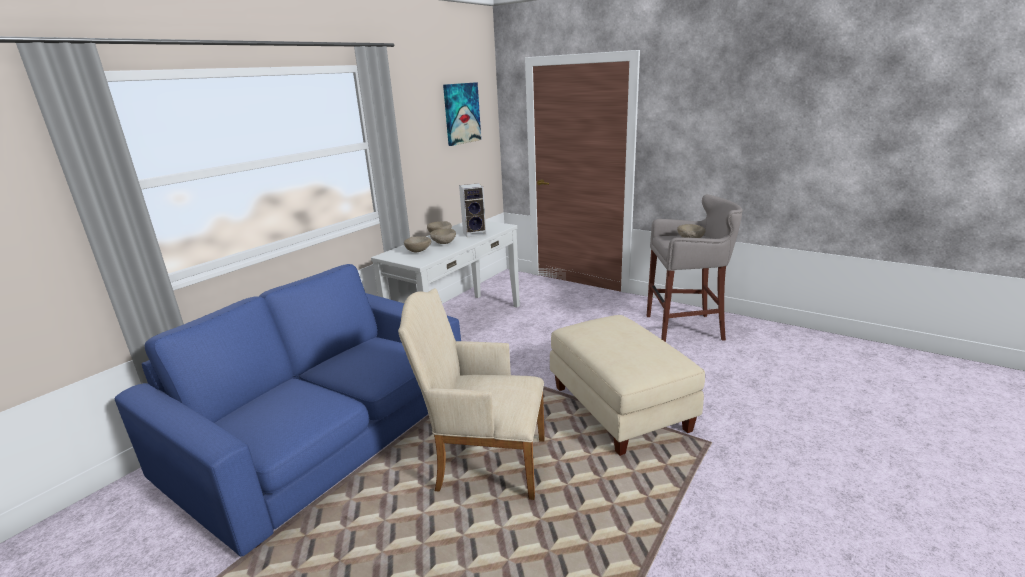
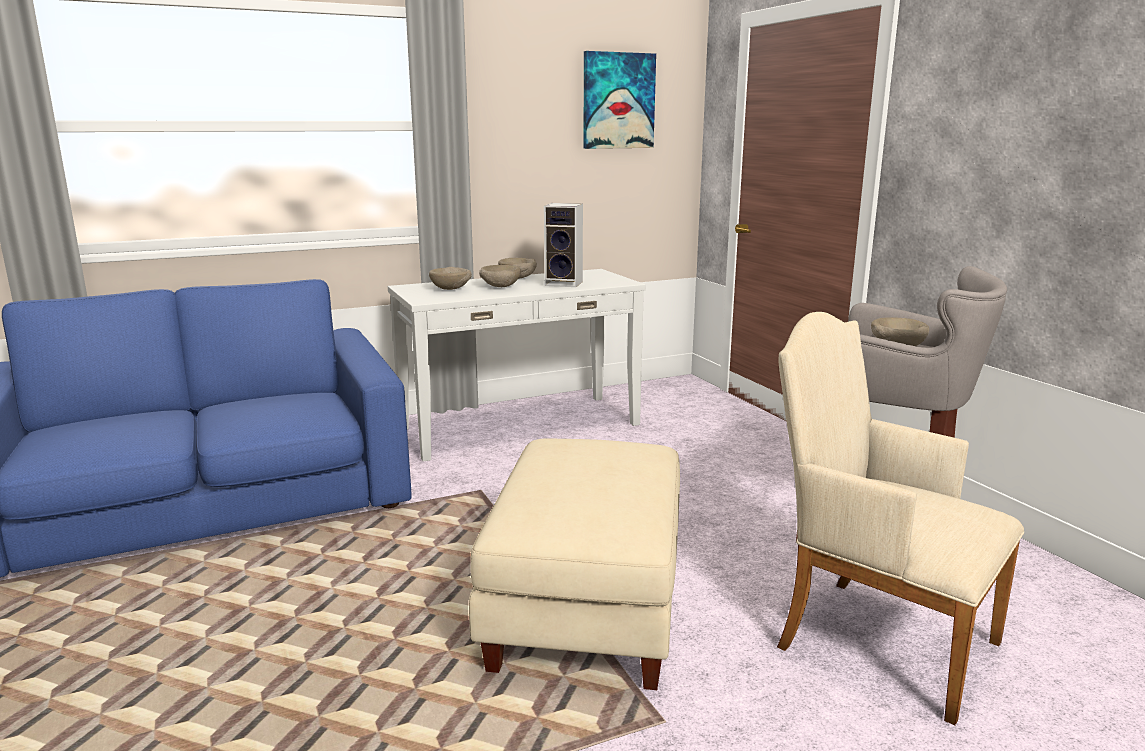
camera: 30 degrees right, 5 degrees down
beige armchair [398,288,545,500] -> beige armchair moved to [777,312,1024,725]

